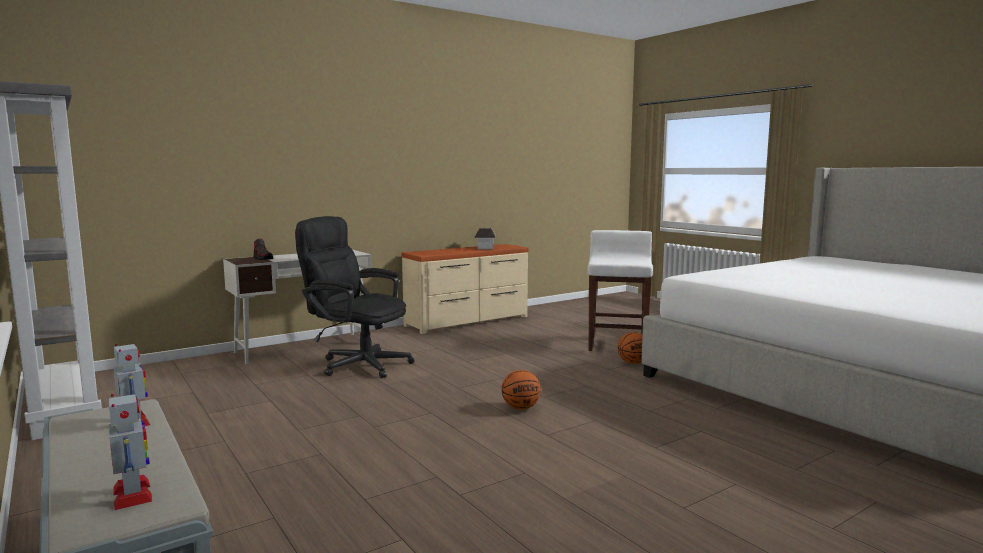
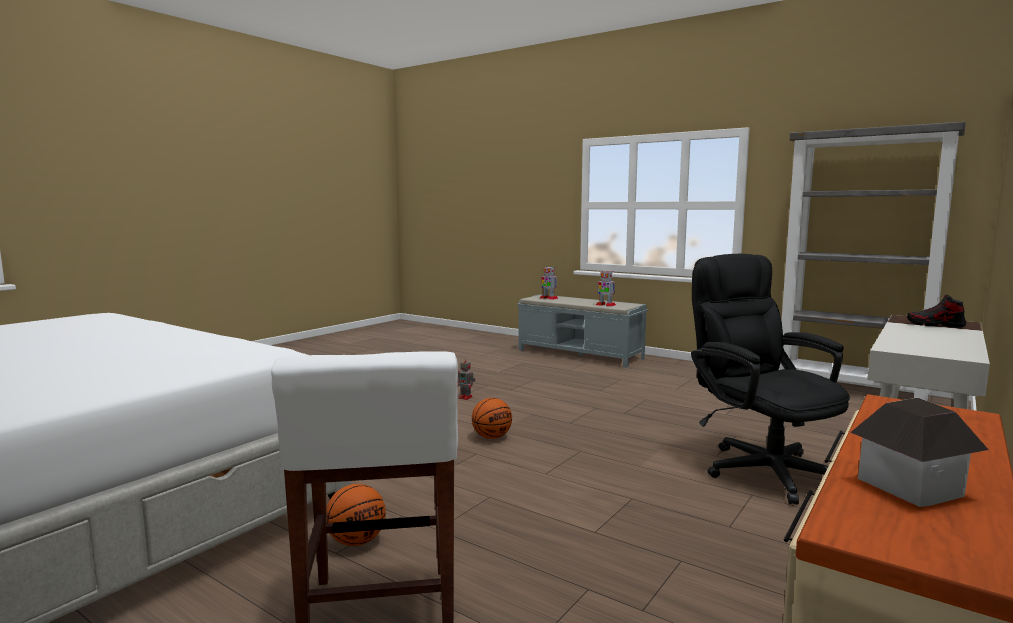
camera: 160 degrees right, 0 degrees up
black office chair [295,216,414,378] -> black office chair turned 120 degrees counterclockwise [691,254,850,505]
none -> toy robot [457,358,475,400]

